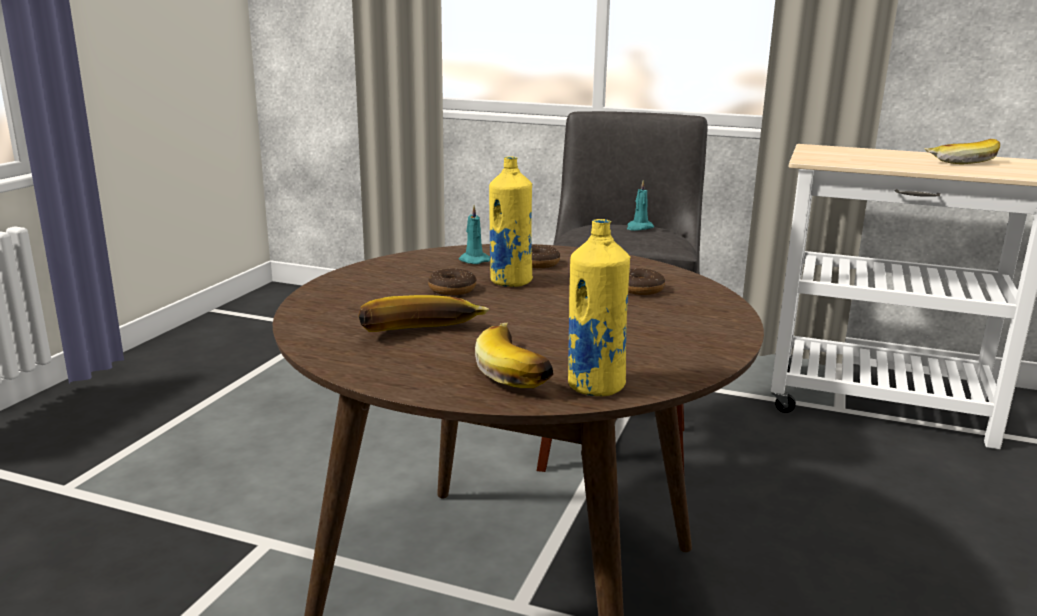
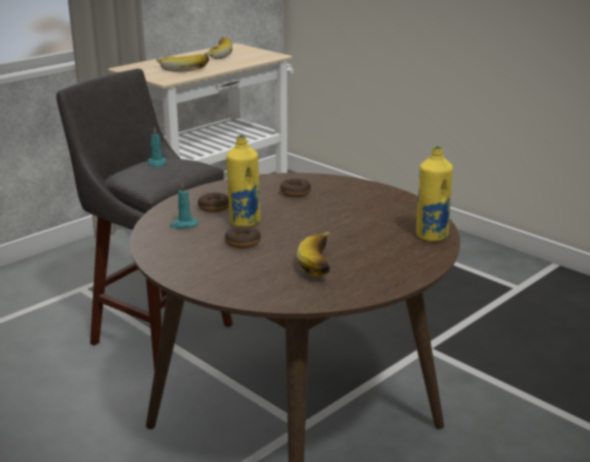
camera: 65 degrees left, 5 degrees up
banana [475,322,554,388] -> banana moved to [156,54,209,72]

